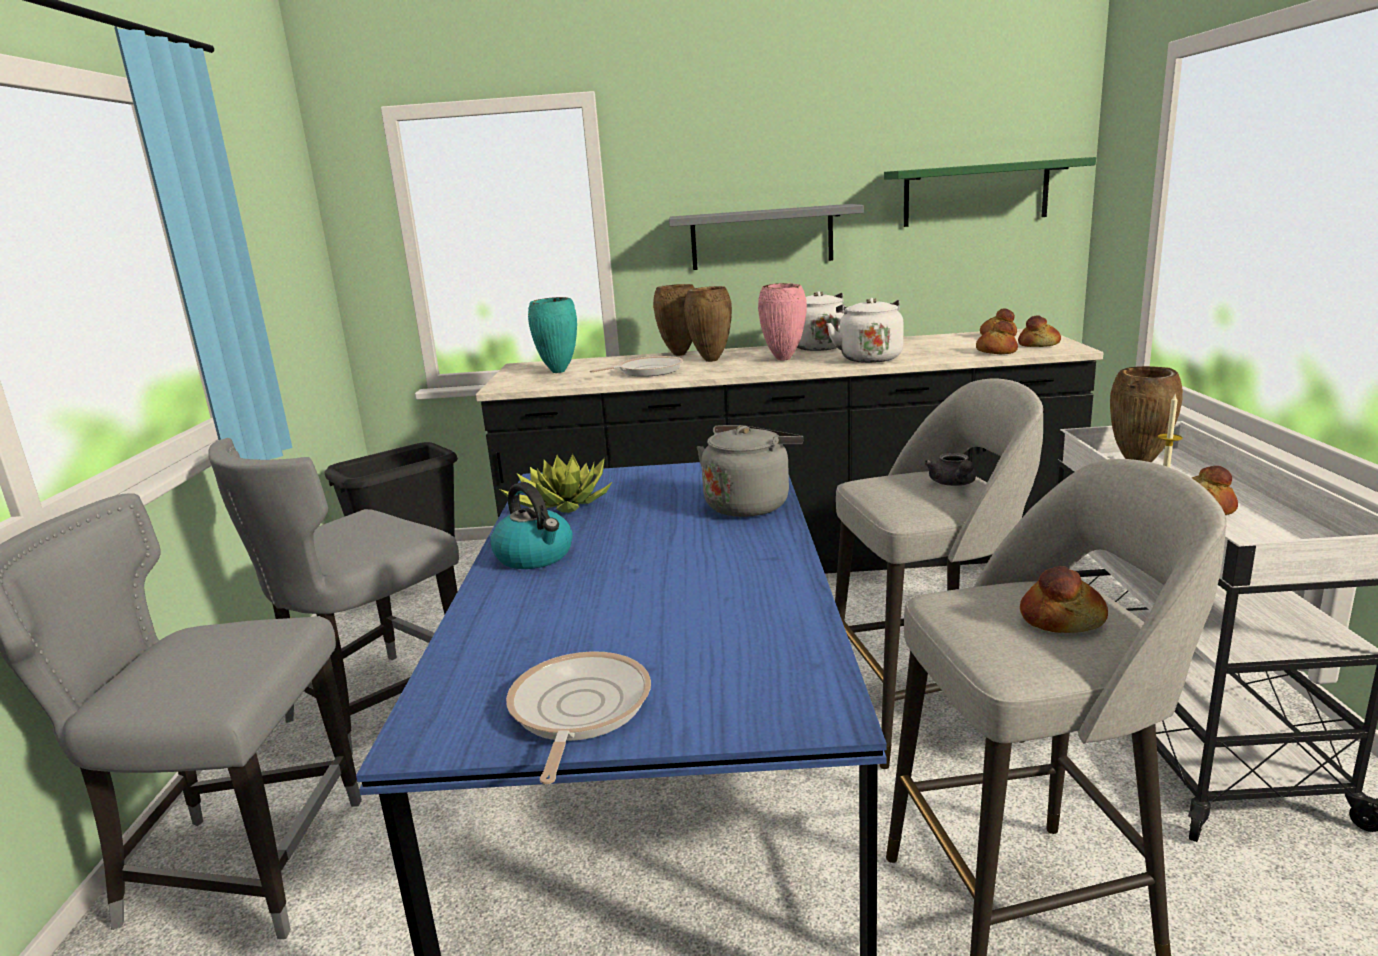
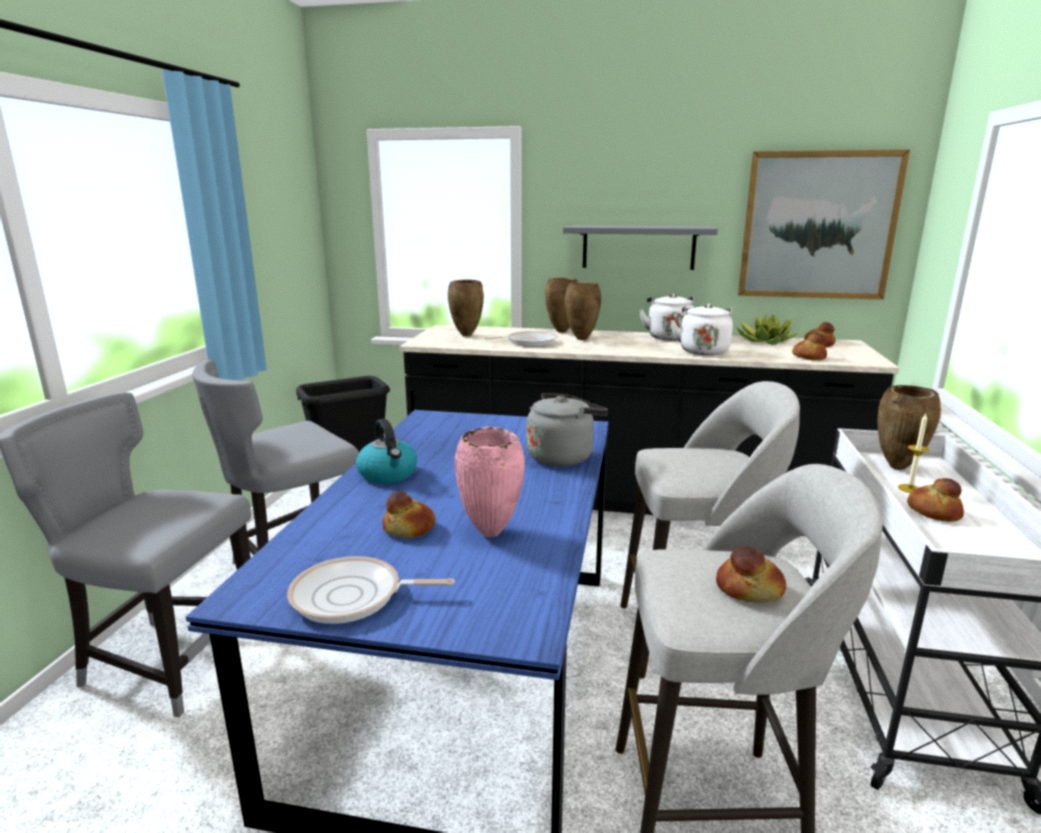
camera: 10 degrees right, 0 degrees up
potted plant [500,454,613,513] -> potted plant moved to [736,314,800,345]
frying pan [506,651,651,784] -> frying pan turned 105 degrees counterclockwise [287,556,455,624]
turquoise vase [528,297,577,373] -> brown vase [448,280,484,336]
pink vase [758,283,807,361] -> pink vase moved to [455,427,525,537]
green shelf [884,157,1096,227] -> picture [738,150,910,300]
grey teapot [924,453,976,486] -> none
bread [1018,315,1061,347] -> bread moved to [382,491,436,538]

